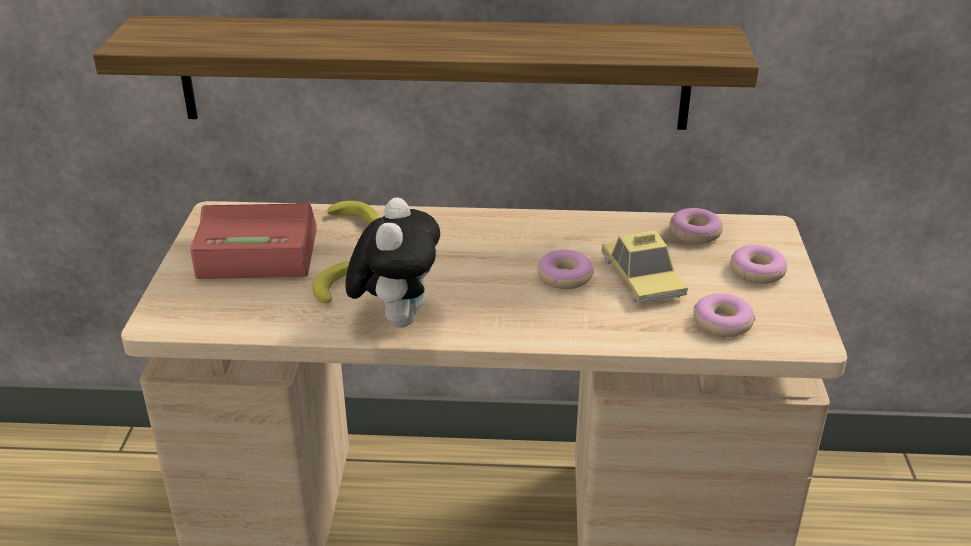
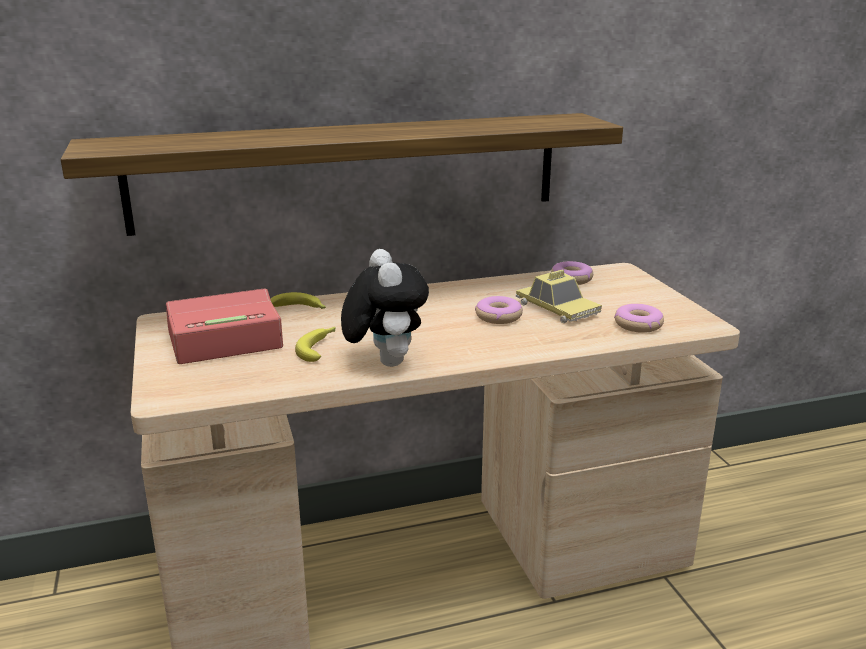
camera: 20 degrees left, 10 degrees down
donut [730,245,787,284] -> none

